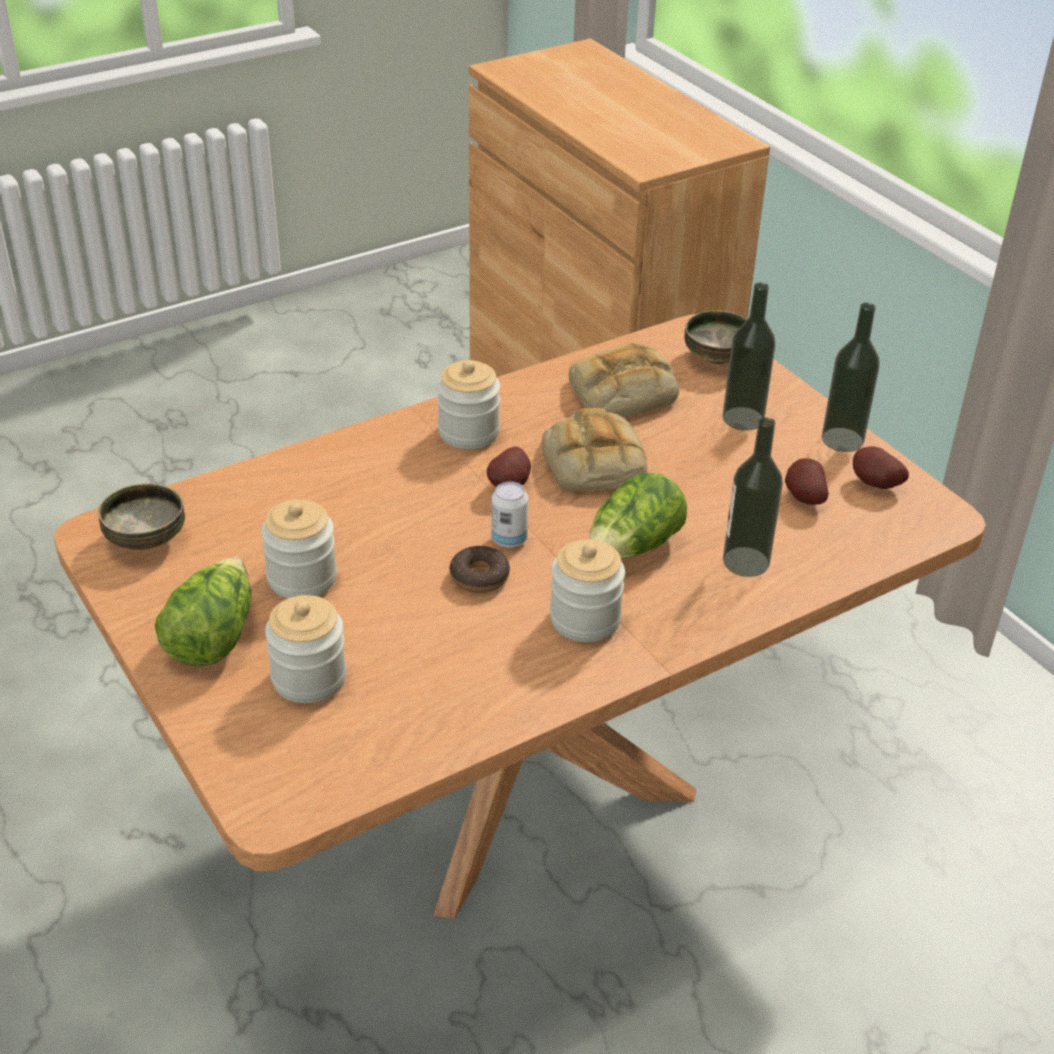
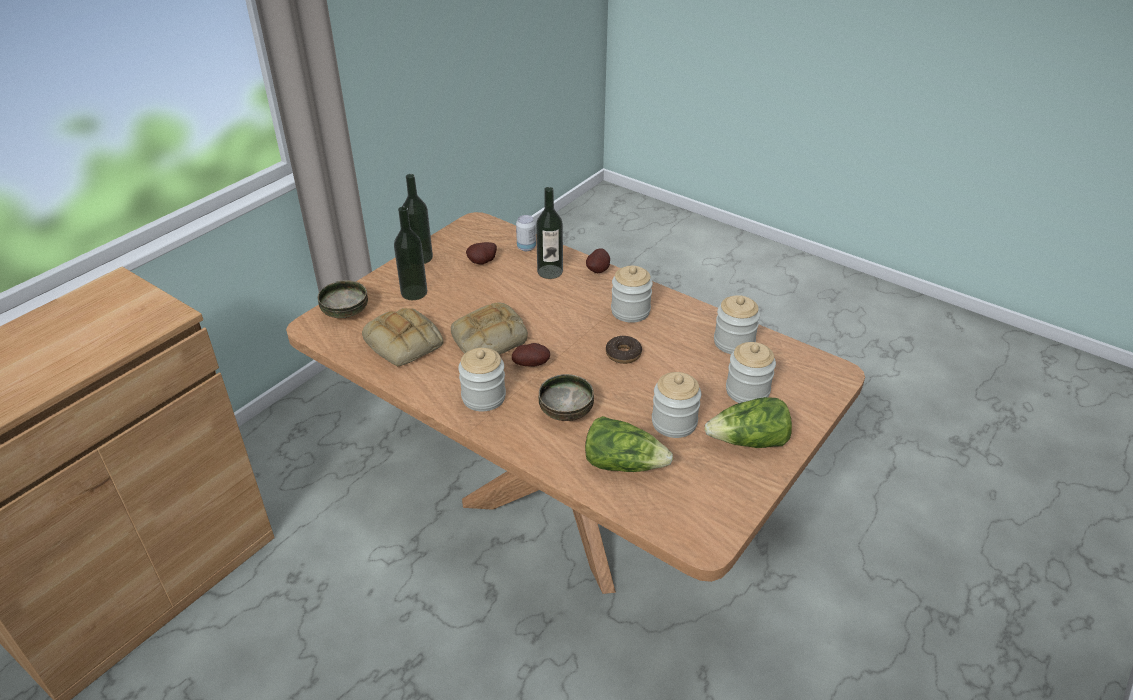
camera: 110 degrees left, 0 degrees up
bowl [98,484,185,550] -> bowl moved to [538,374,594,421]
can [491,481,528,548] -> can moved to [516,215,536,251]
lettuce [589,472,687,559] -> lettuce moved to [585,416,673,472]
potato [853,446,909,489] -> potato moved to [586,248,610,273]
none -> jar [714,295,760,354]

